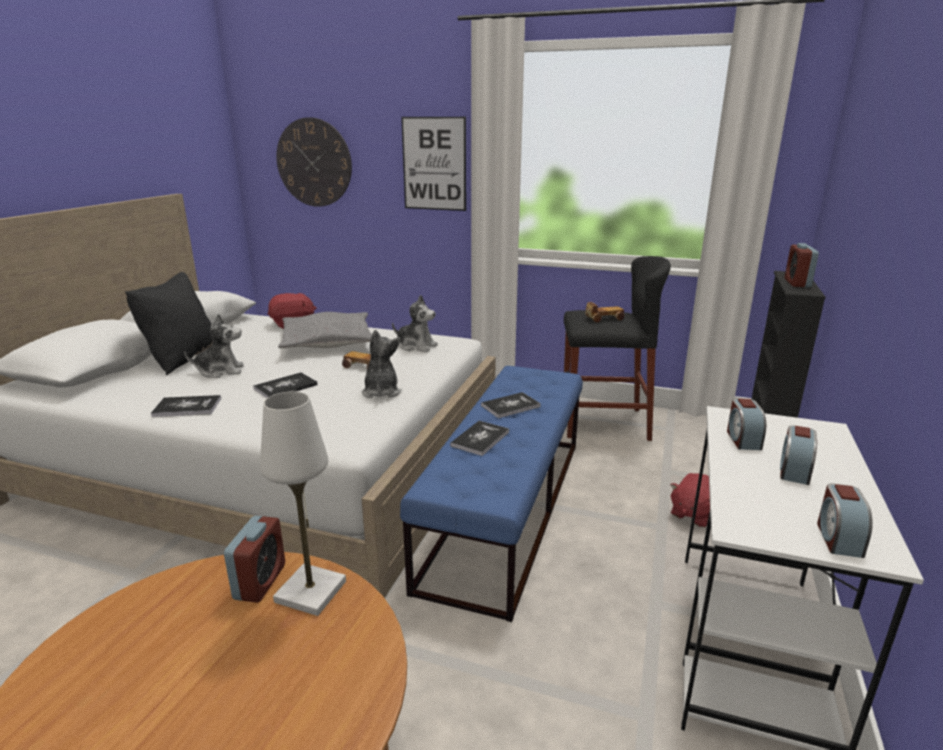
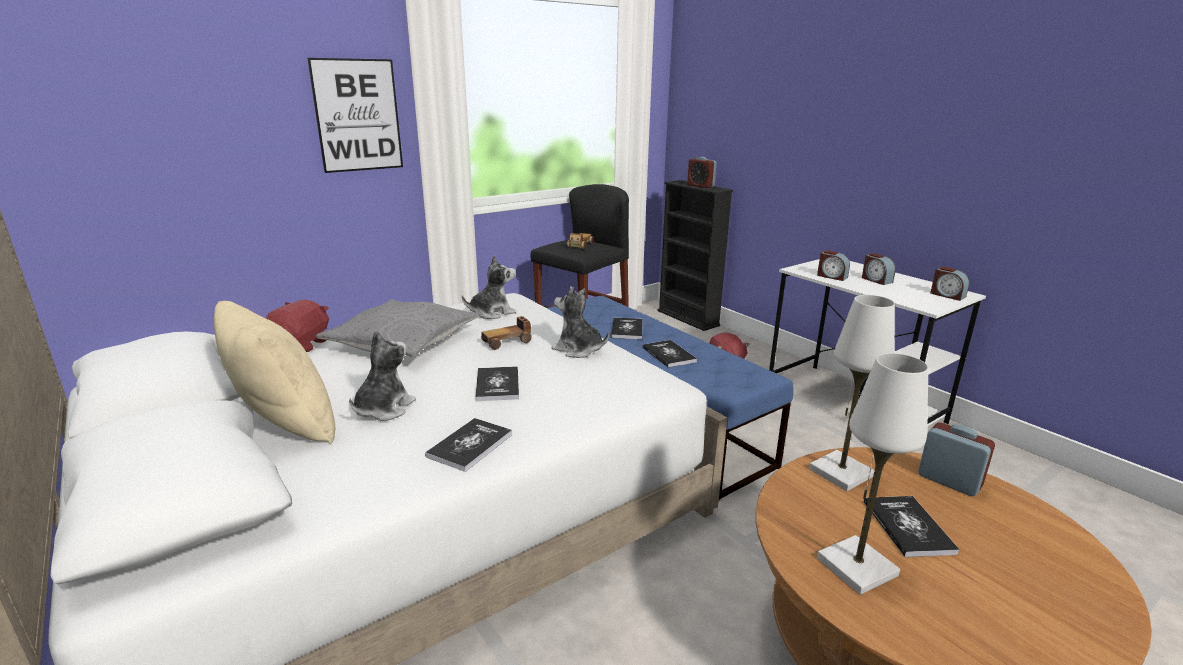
camera: 55 degrees left, 0 degrees up
black pillow [125,272,213,375] -> beige pillow [214,301,335,445]
alarm clock [224,516,285,603] -> alarm clock moved to [918,423,995,496]
wall clock [276,117,352,207] -> none
none -> white table lamp [817,353,928,595]
none -> book [864,496,960,557]

